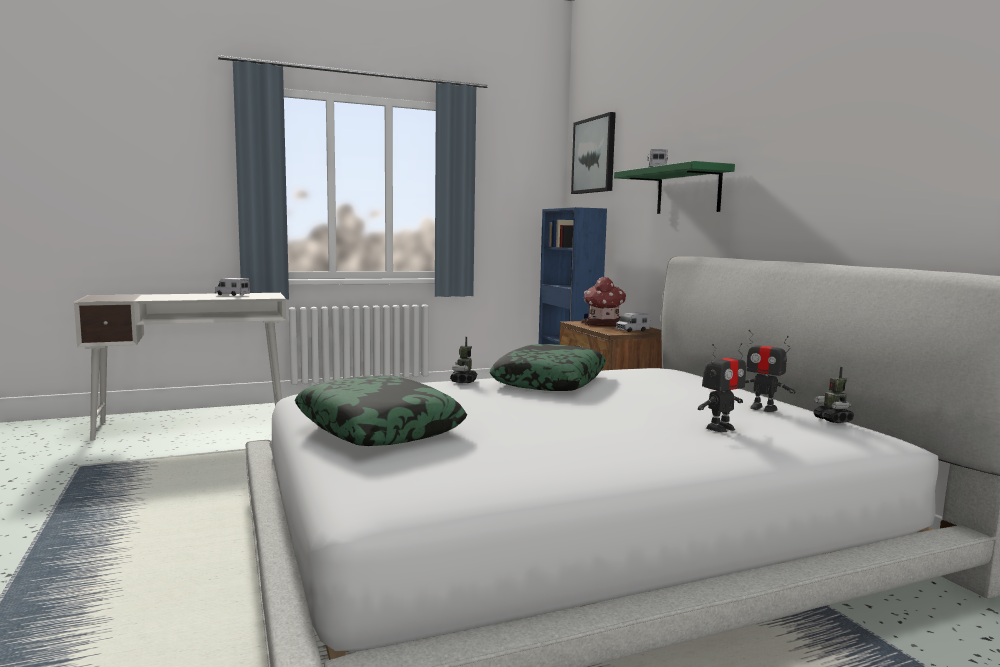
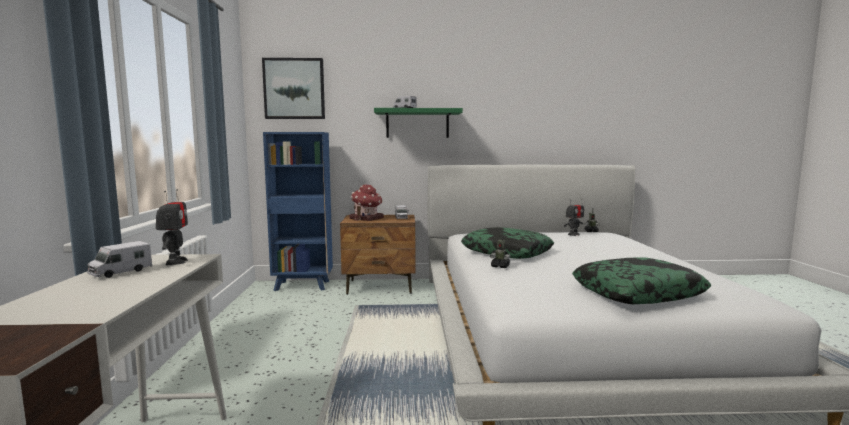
camera: 70 degrees left, 0 degrees up
toy robot [698,343,746,432] -> toy robot moved to [156,189,188,265]

